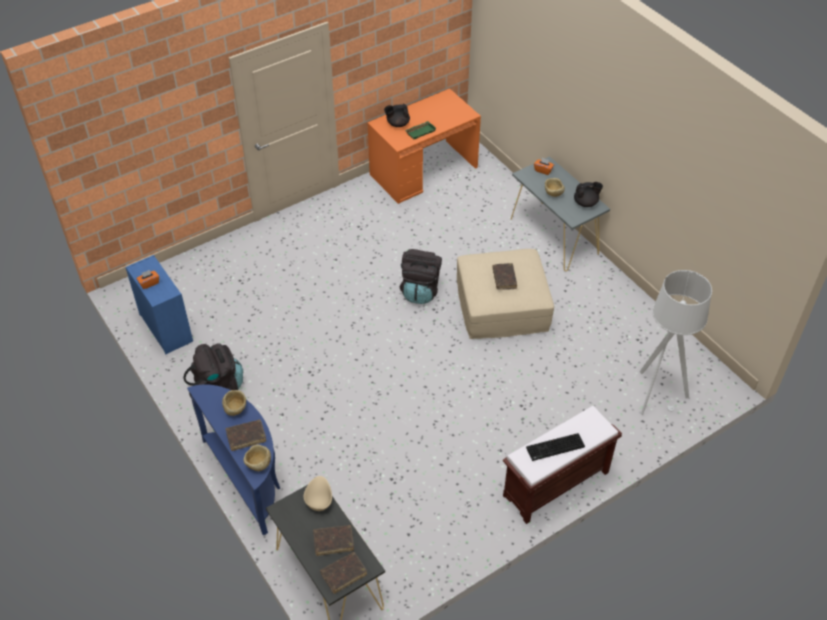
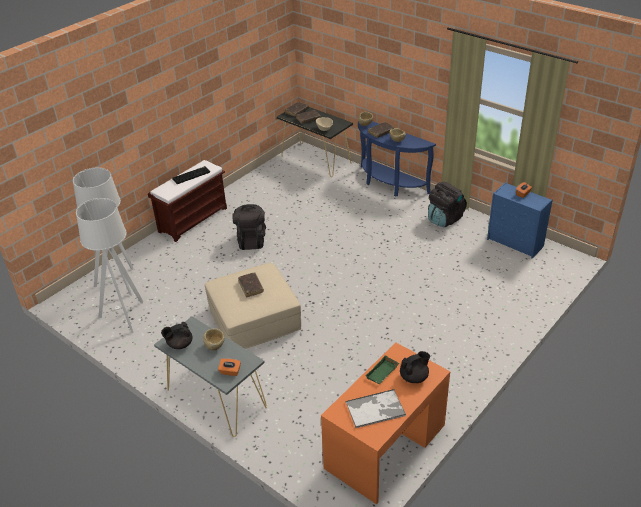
camera: 165 degrees right, 10 degrees down
black backpack [400,249,442,304] -> black backpack moved to [232,204,266,250]
none -> grey floor lamp [76,198,143,333]
none -> tray [345,389,406,428]

